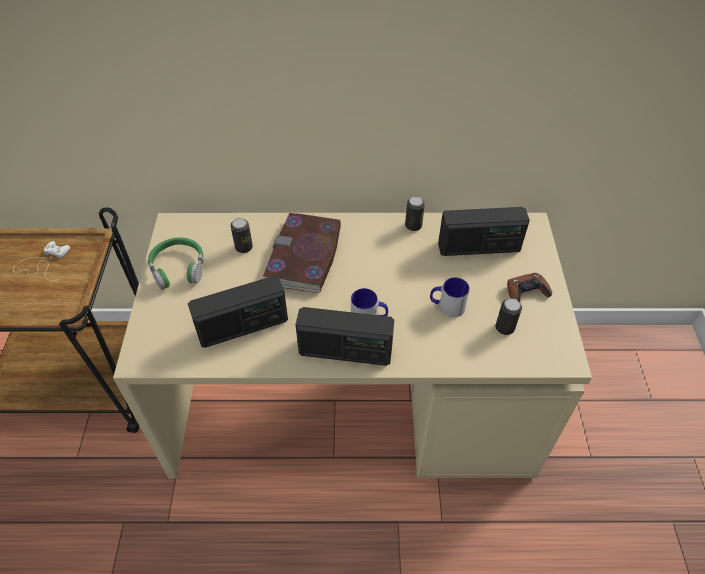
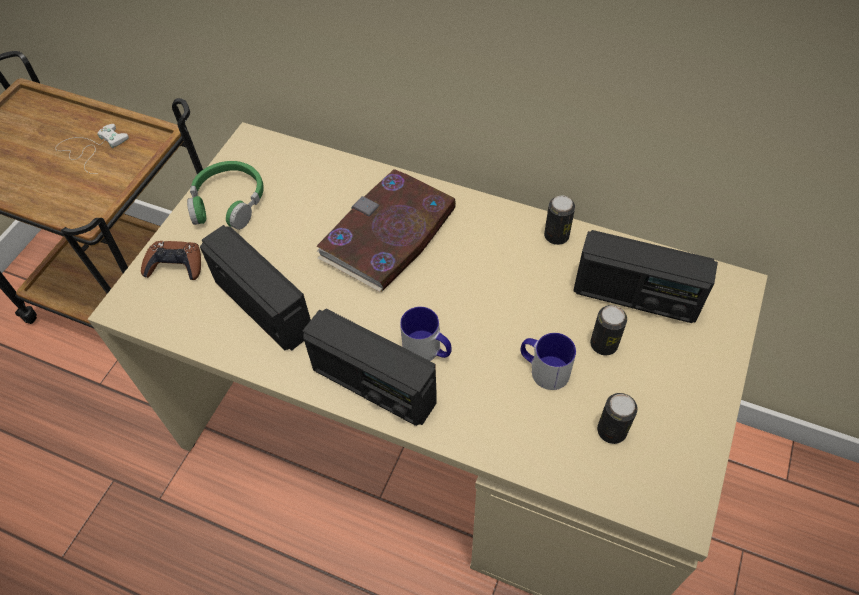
camera: 25 degrees right, 5 degrees up
radio [188,276,288,348] -> radio turned 135 degrees counterclockwise [200,225,311,351]
can [231,218,253,253] -> can moved to [590,305,627,355]
brown game controller [507,273,552,302] -> brown game controller moved to [141,241,201,280]

